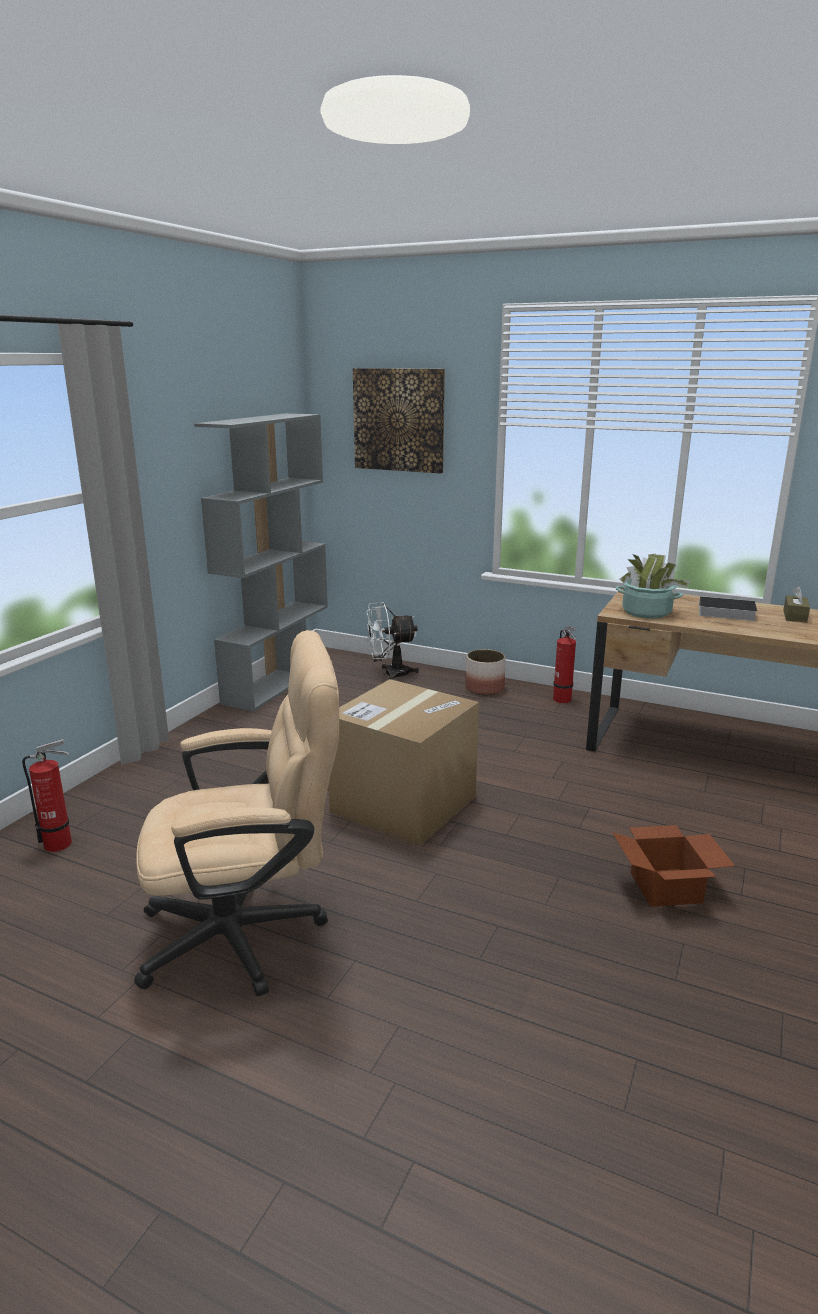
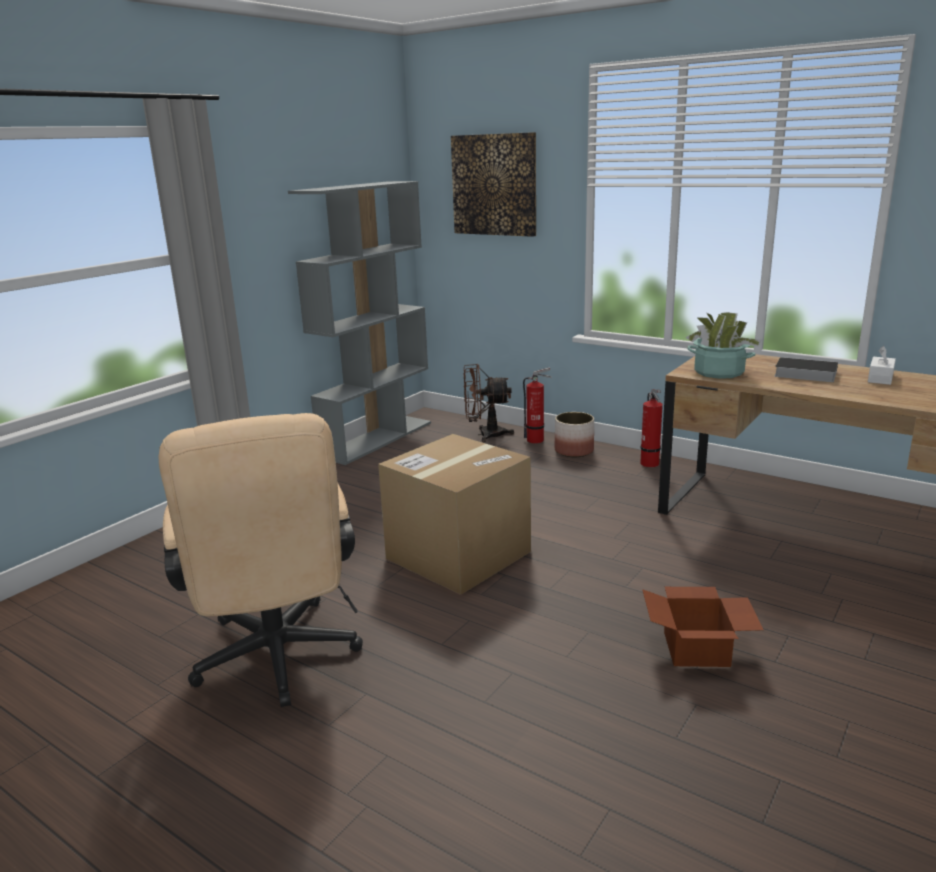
camera: 10 degrees right, 0 degrees up
fire extinguisher [22,739,72,852] -> fire extinguisher moved to [523,367,552,443]
beige office chair [134,630,339,997] -> beige office chair turned 75 degrees clockwise [159,413,363,707]
white fan [366,602,419,680] -> brown fan [463,364,514,442]
brown tissue box [783,586,810,623] -> white tissue box [868,346,896,385]

